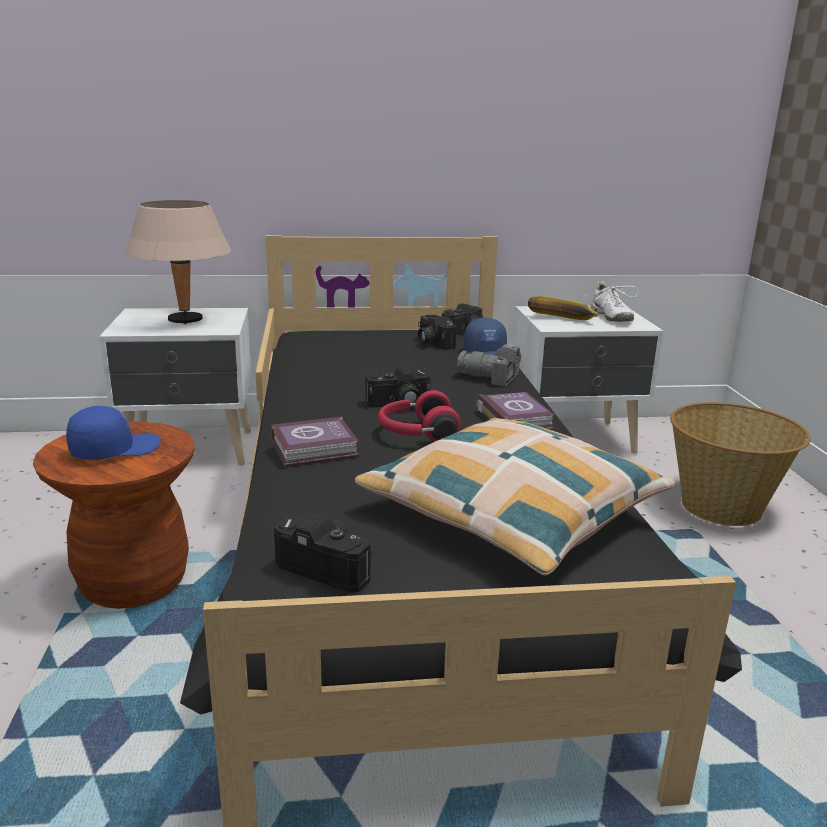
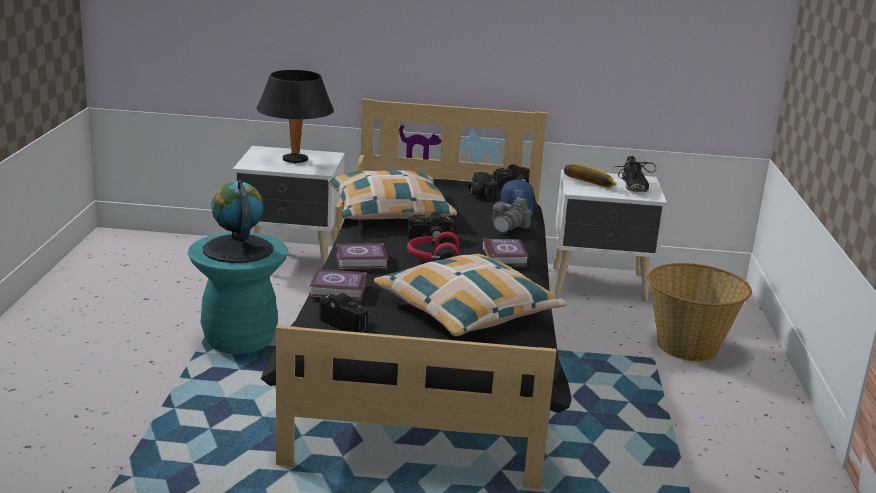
camera: 10 degrees right, 0 degrees up
brown stool [33,422,195,609] -> turquoise stool [188,233,288,354]
blue cap [66,406,161,460] -> globe [203,180,273,263]
beige table lamp [125,200,231,324] -> black table lamp [257,70,334,164]
camera [457,344,521,386] -> camera turned 90 degrees counterclockwise [492,198,531,233]
white shoe [584,281,638,322] -> black shoe [615,156,656,192]
none -> book [309,269,367,302]
none -> pillow [328,170,457,220]

